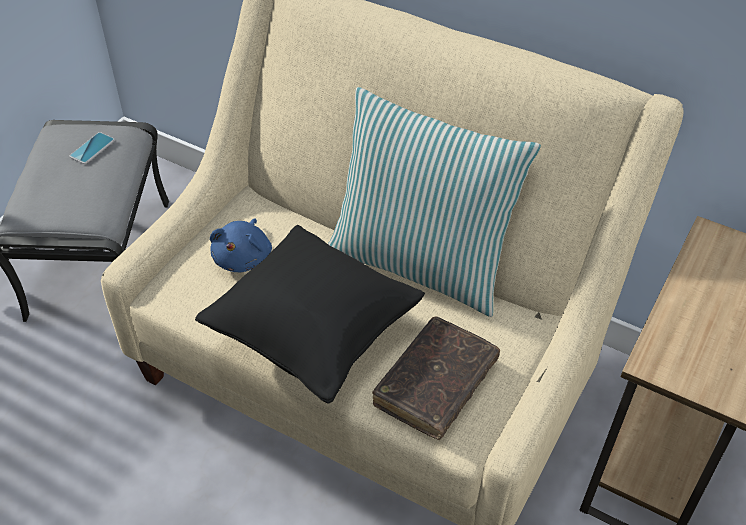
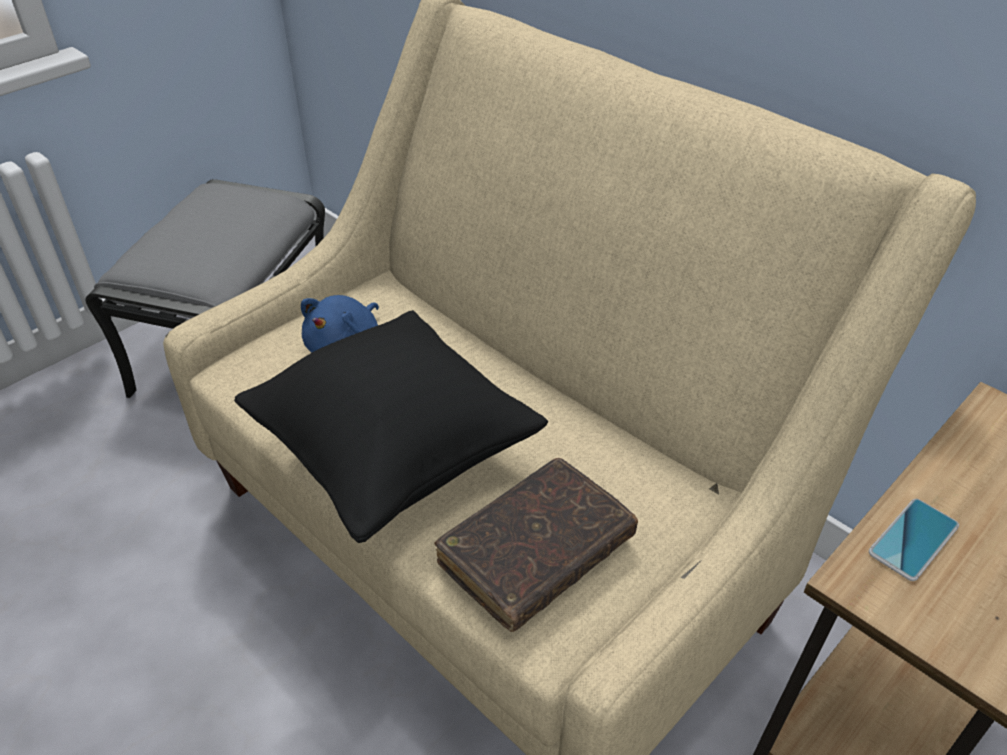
camera: 15 degrees right, 5 degrees down
phone [69,132,115,164] -> phone moved to [869,499,959,581]
pillow [328,87,541,317] -> none

